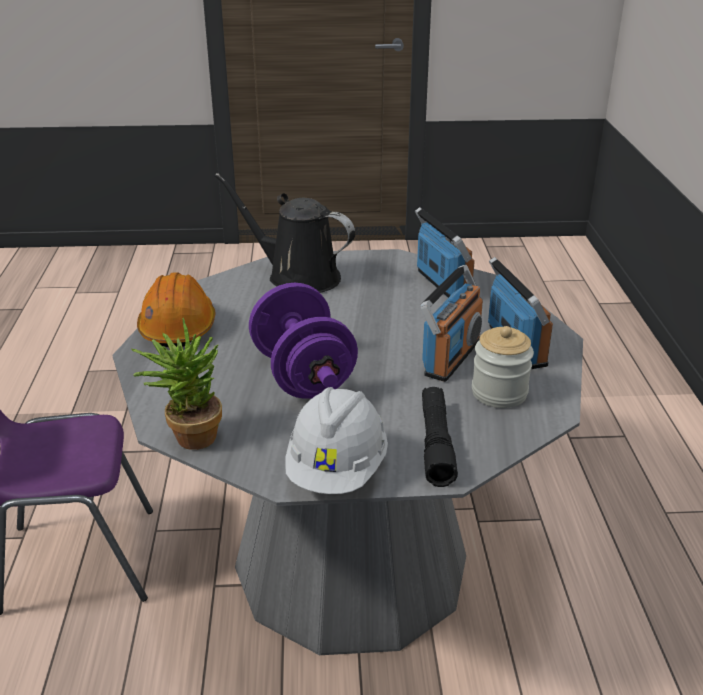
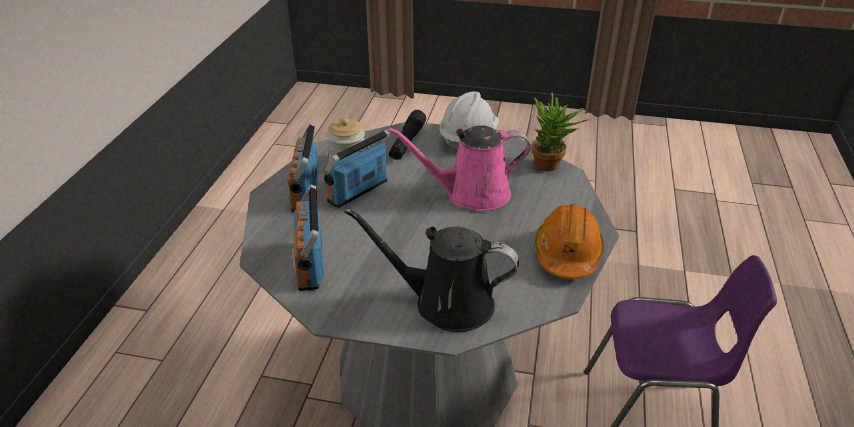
camera: 165 degrees left, 5 degrees up
black watering can [215,173,355,293] -> black watering can turned 150 degrees clockwise [344,208,519,332]
purple dumbbell [249,283,358,399] -> pink watering can [387,125,531,211]

